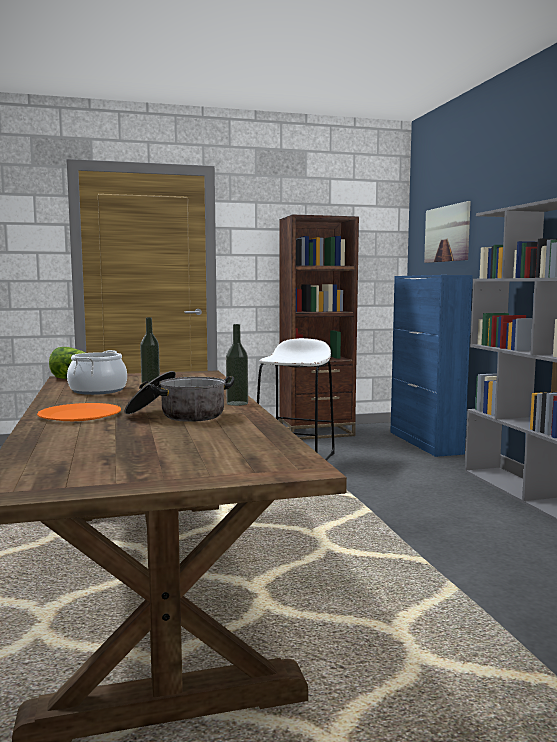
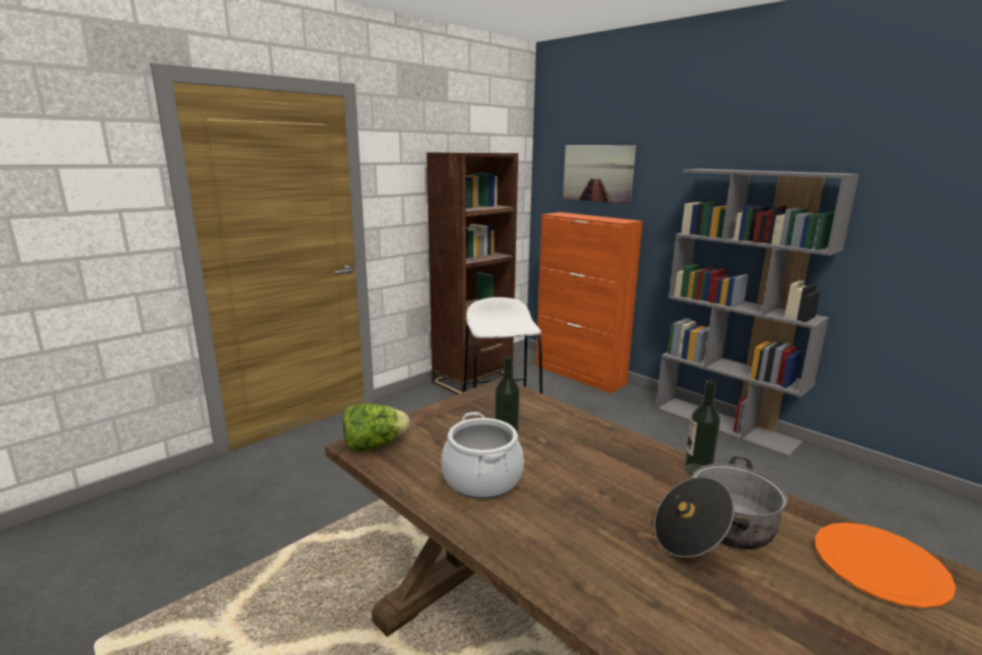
camera: 30 degrees left, 10 degrees up
orange plate [37,403,121,421] -> orange plate moved to [815,523,956,608]
blue cabinet [390,275,473,457] -> orange cabinet [536,212,643,393]

